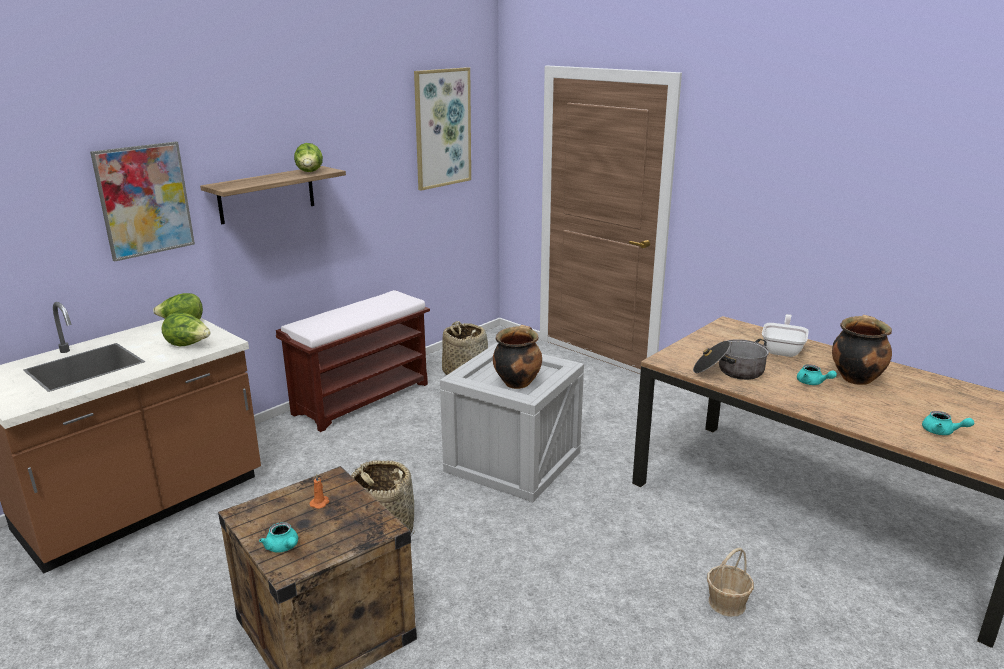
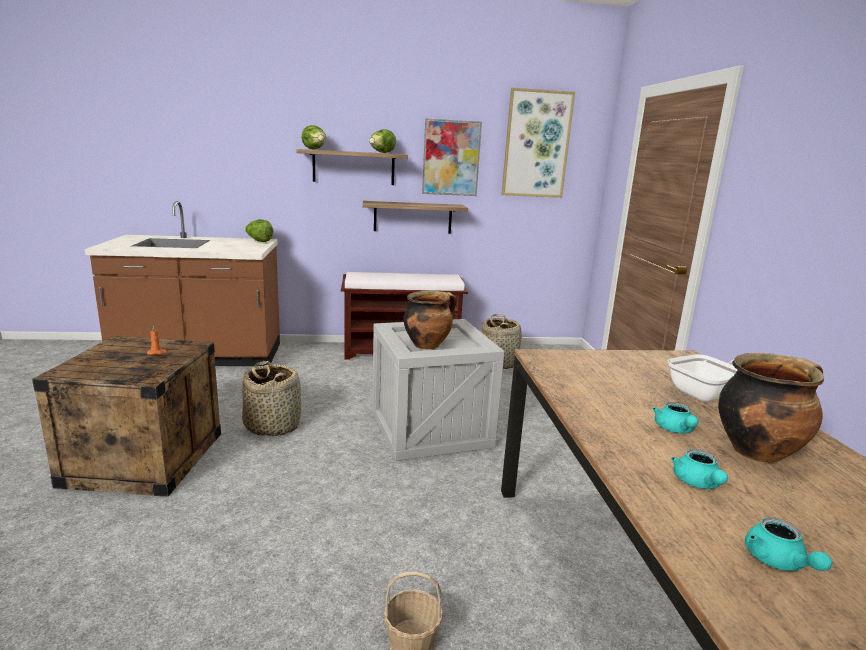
camera: 40 degrees right, 5 degrees down
picture [90,141,195,261] -> picture moved to [422,118,482,196]
lettuce [162,313,211,347] -> lettuce moved to [301,125,326,150]
turquoise teapot [259,522,298,553] -> turquoise teapot moved to [671,449,728,489]
cooking pot [693,339,769,380] -> none
none -> shelf [362,201,468,234]

